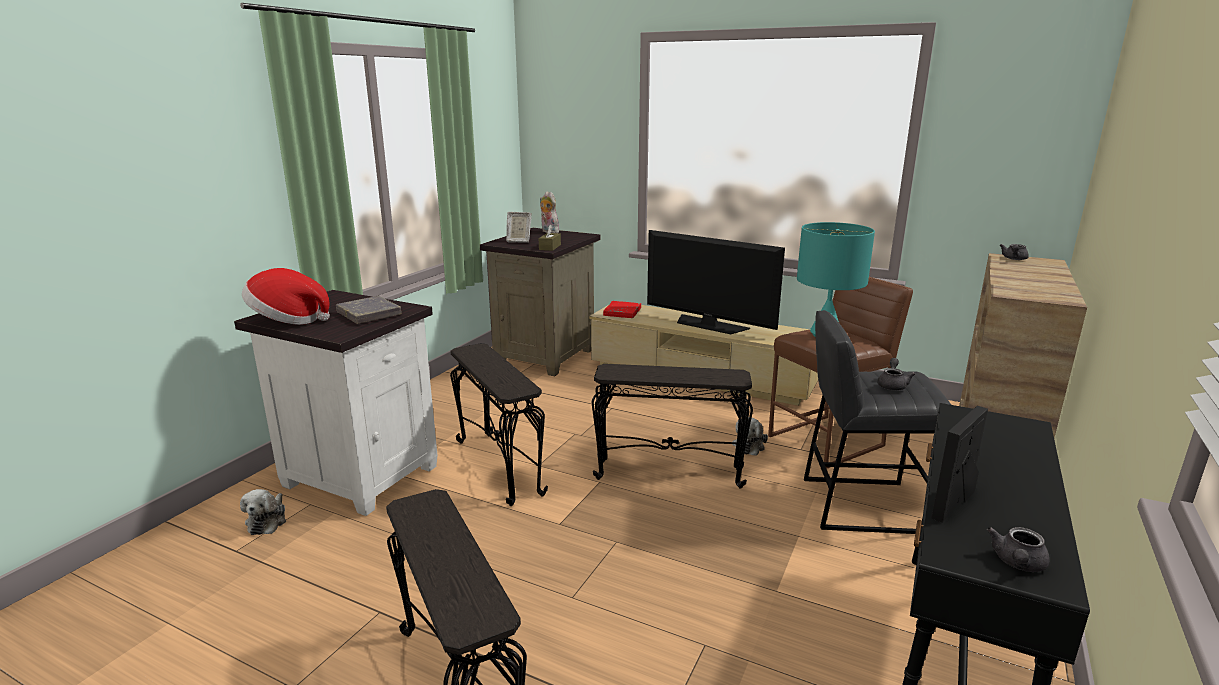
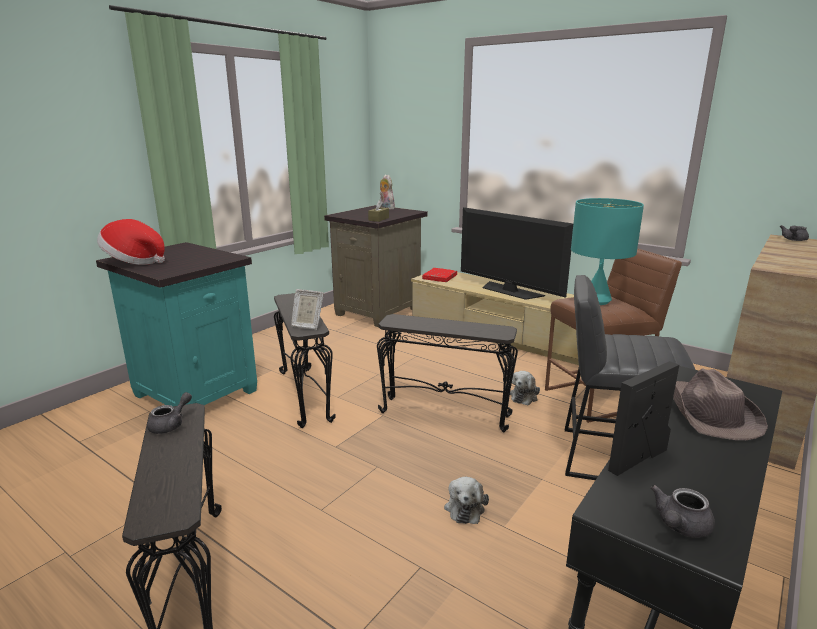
camera: 10 degrees right, 0 degrees up
white cabinet [234,290,438,516] -> turquoise cabinet [96,242,257,406]
plush toy [240,489,286,535] -> plush toy moved to [444,476,489,524]
grey book [336,296,402,324] -> none
picture frame [506,212,532,243] -> picture frame moved to [291,289,324,330]
grey teapot [877,358,915,390] -> grey teapot moved to [147,392,192,434]
none -> brown hat [673,368,768,440]

